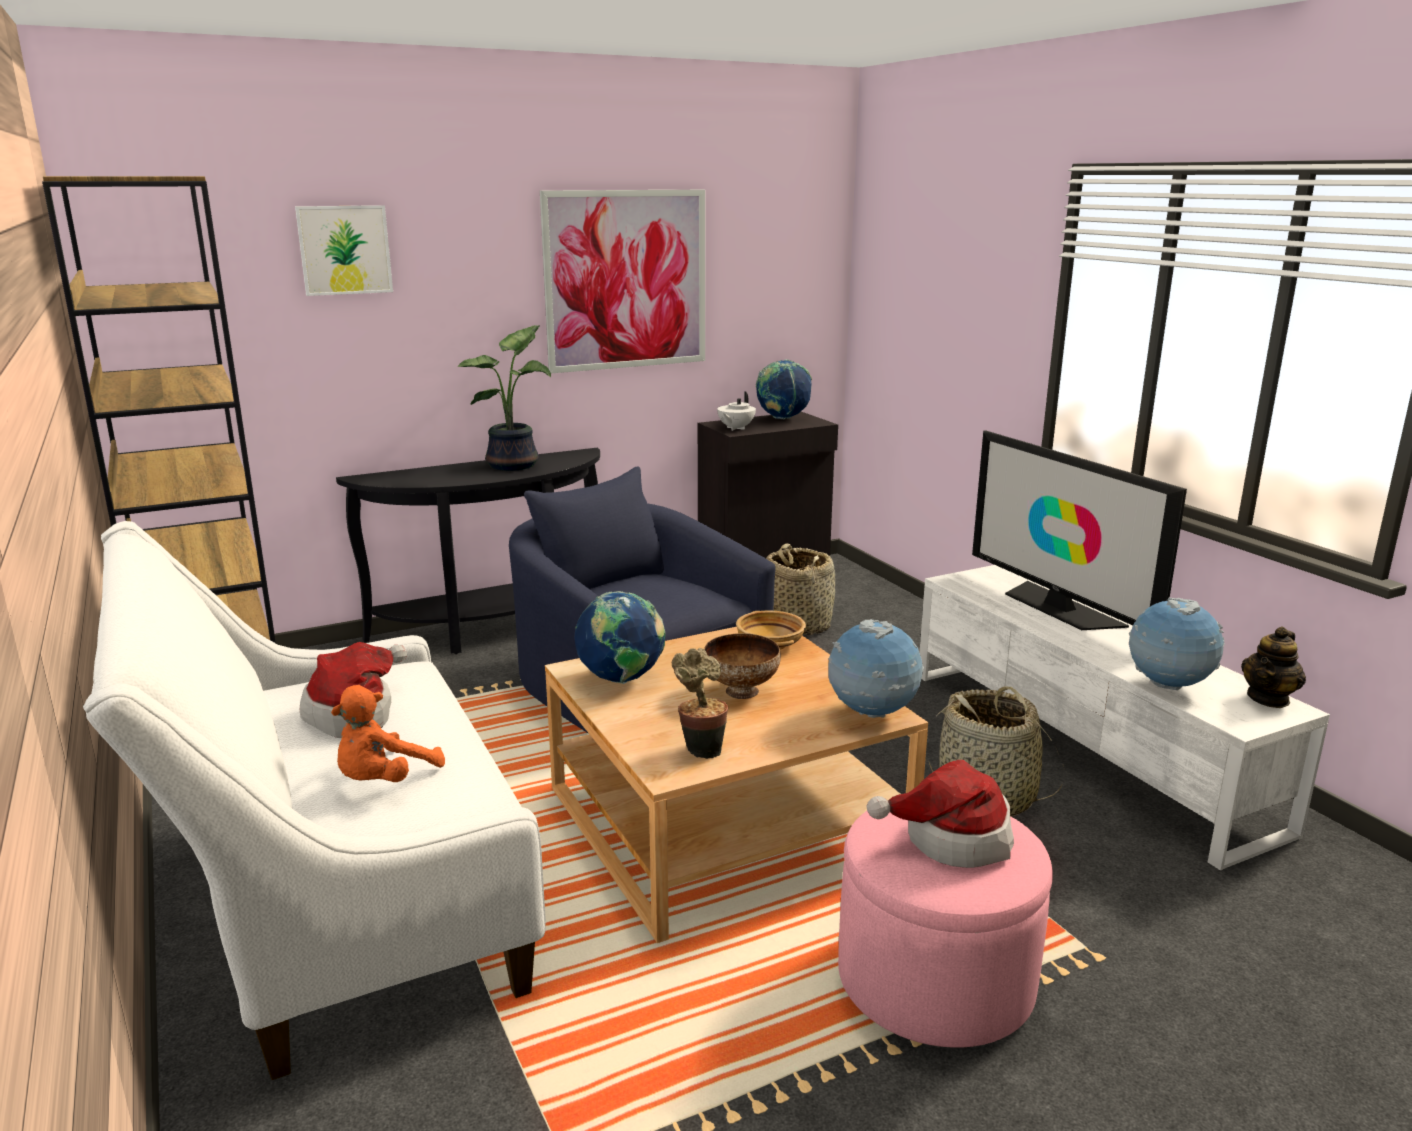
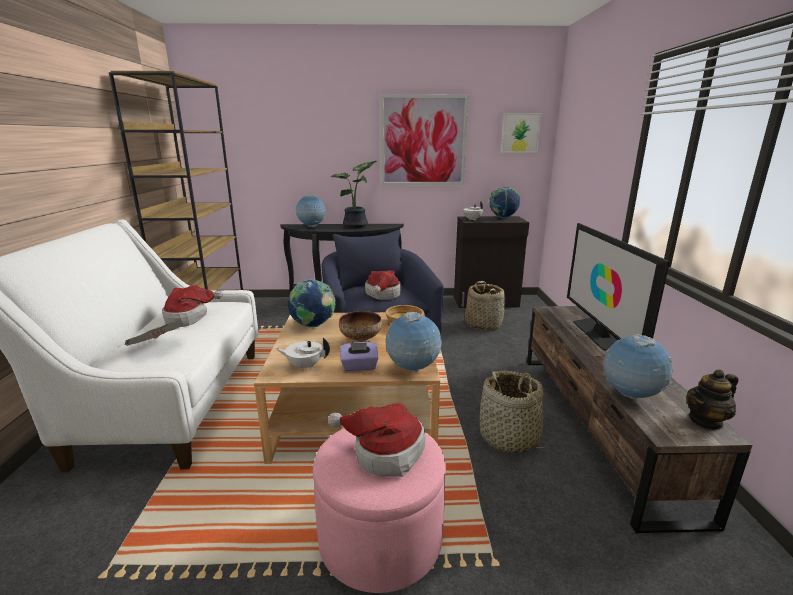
camera: 25 degrees right, 0 degrees up
picture [295,205,393,296] -> picture moved to [501,113,542,153]
orange plush toy [331,685,445,782] -> newspaper [125,321,183,346]
potted plant [672,648,728,759] -> white teapot [275,338,330,371]
white tv stand [920,565,1330,871] -> brown tv stand [527,306,753,533]
none -> globe [296,195,326,227]
none -> purple tissue box [340,342,379,372]
none -> hat [365,270,401,300]

